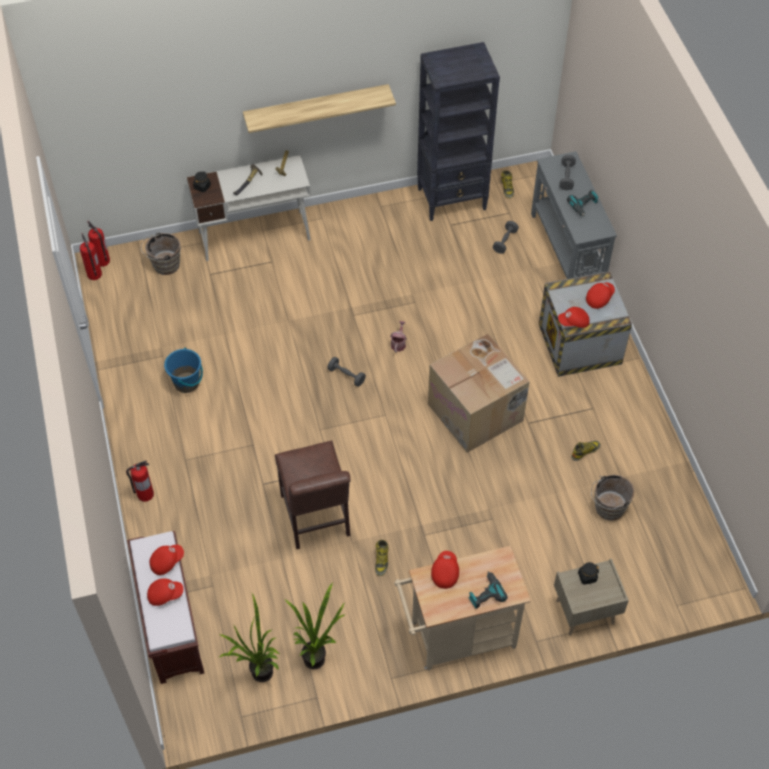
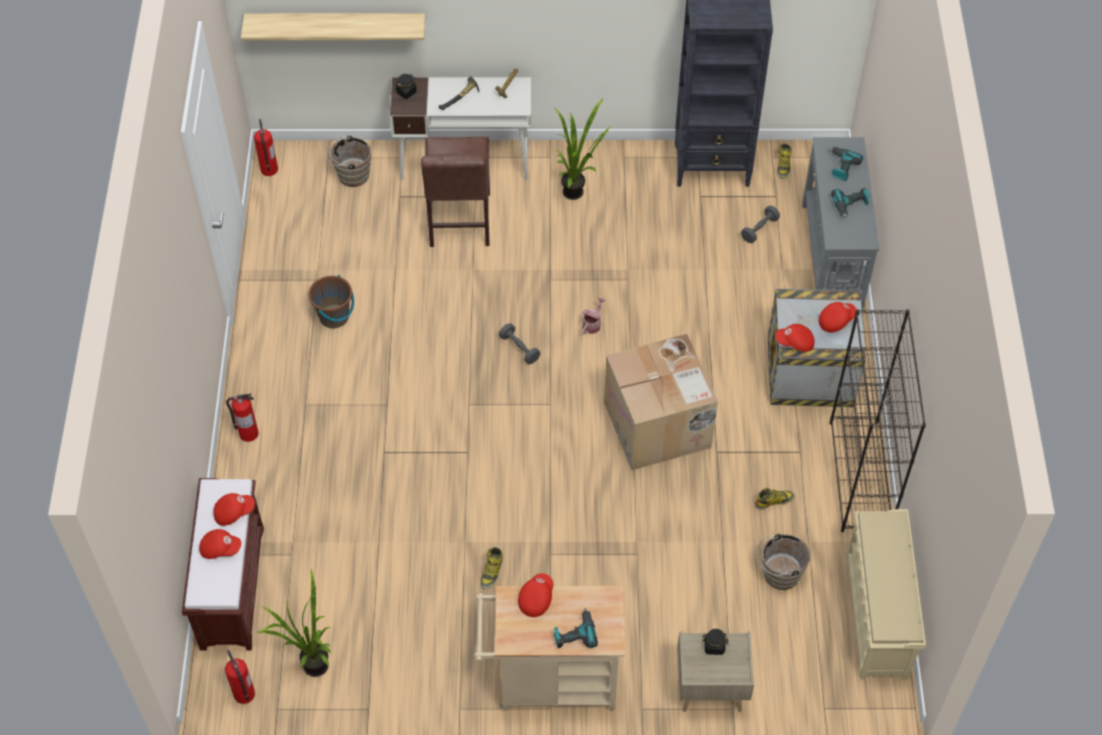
camera: 15 degrees right, 0 degrees up
fire extinguisher [87,221,110,267] -> fire extinguisher moved to [225,650,255,704]
blue bucket [164,347,203,393] -> brown bucket [308,275,354,328]
shelf [243,84,396,133] -> shelf moved to [241,13,425,40]
brown chair [275,440,350,549] -> brown chair moved to [421,137,490,247]
potted plant [284,582,345,669] -> potted plant moved to [555,98,612,200]
grey dumbbell [559,155,576,190] -> power drill [829,147,863,181]
none -> black bookcase [829,309,926,532]
none -> beige shoe rack [846,509,926,679]

